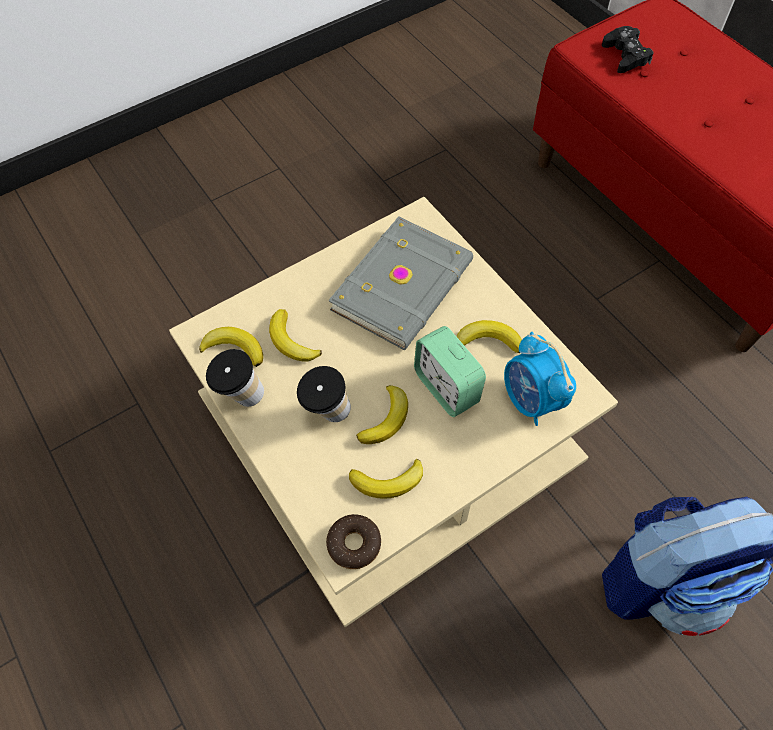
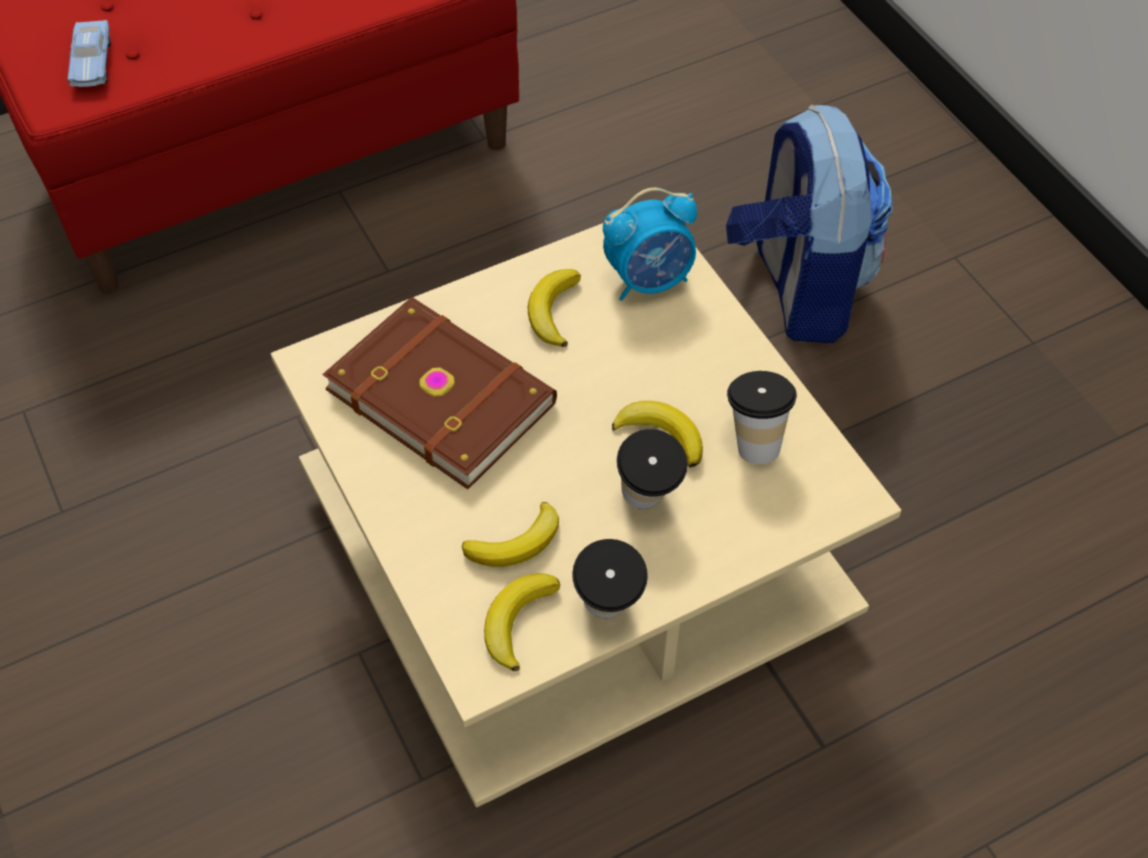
camera: 85 degrees left, 5 degrees down
donut [326,514,381,569] -> none
grey book [328,216,473,350] -> brown book [322,297,557,489]
banana [349,458,423,499] -> cup [727,371,797,464]
alarm clock [414,326,486,417] -> none
black game controller [602,26,654,73] -> blue toy car [67,20,111,87]

